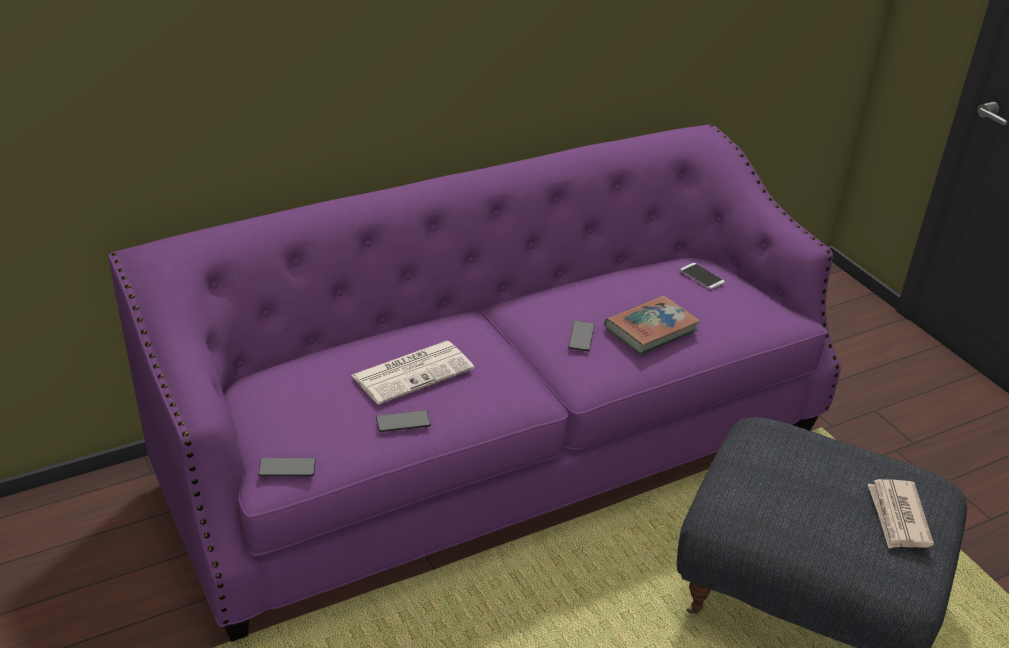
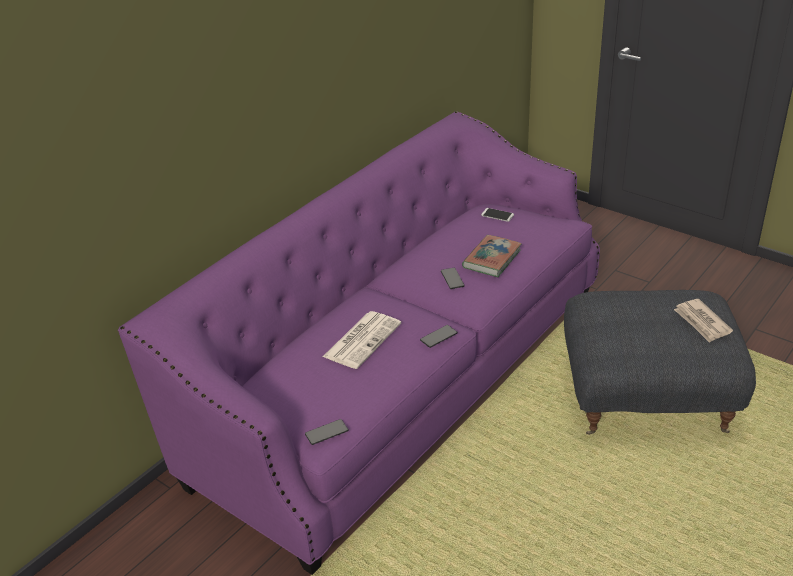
camera: 20 degrees left, 0 degrees up
phone [376,410,431,432] -> phone moved to [420,325,457,348]

